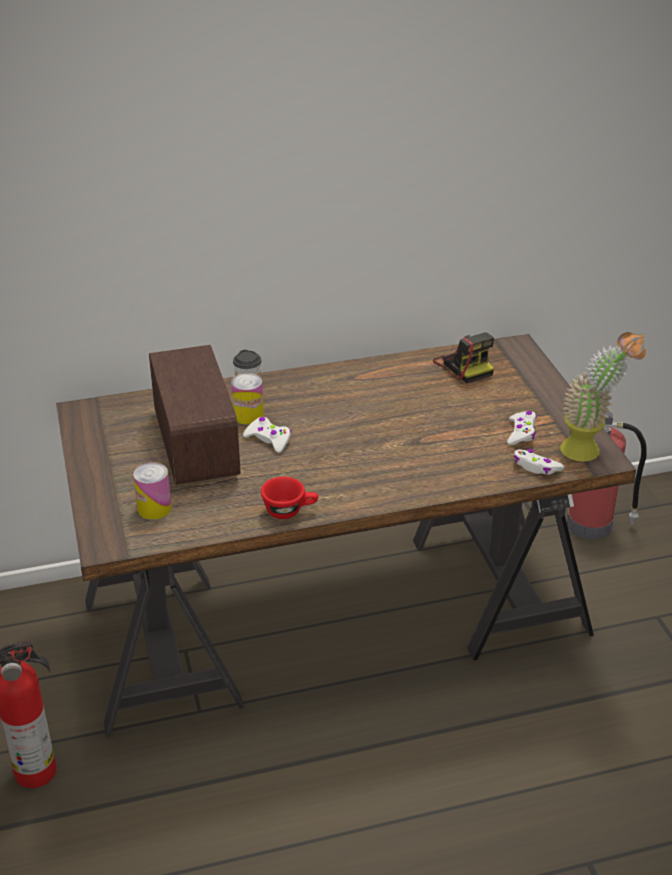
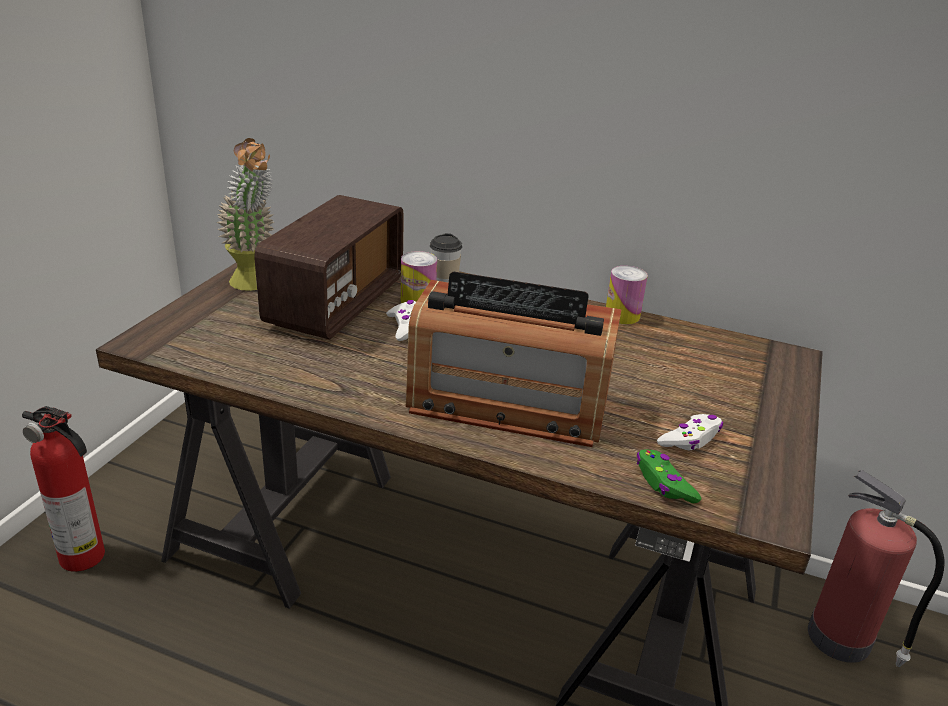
camera: 35 degrees right, 5 degrees down
can [133,462,172,520] -> can moved to [606,266,648,324]
red cup [261,477,318,519] -> none
camera [433,332,494,383] -> none
white game controller [514,449,564,475] -> green game controller [637,449,701,503]
potted plant [560,332,646,462] -> potted plant moved to [217,138,274,291]
none -> radio [406,272,622,447]

